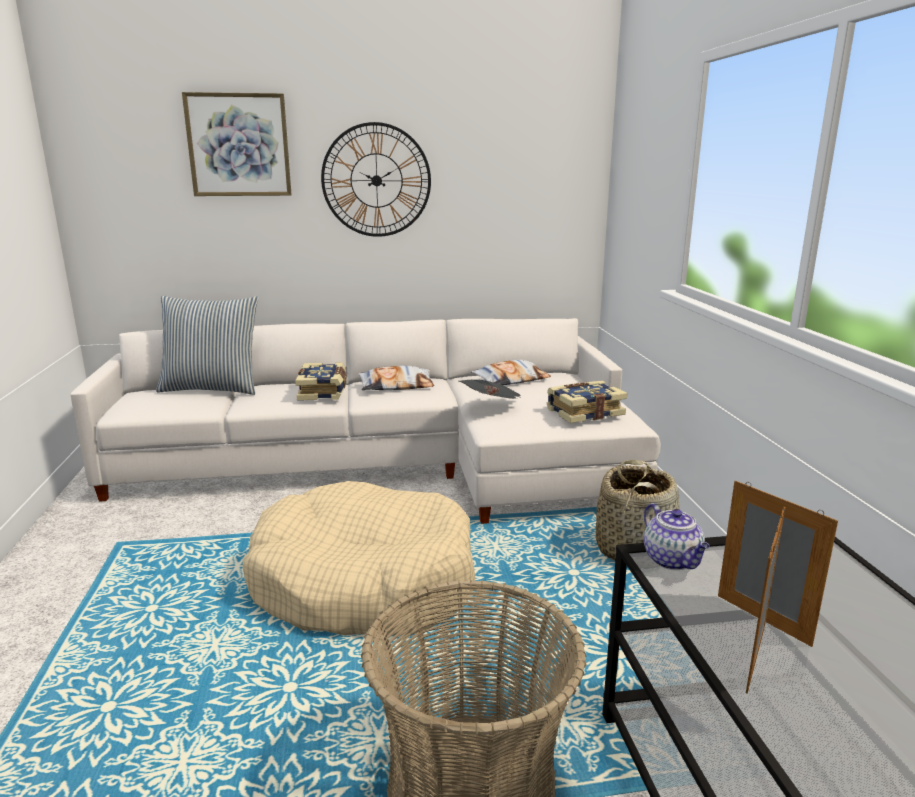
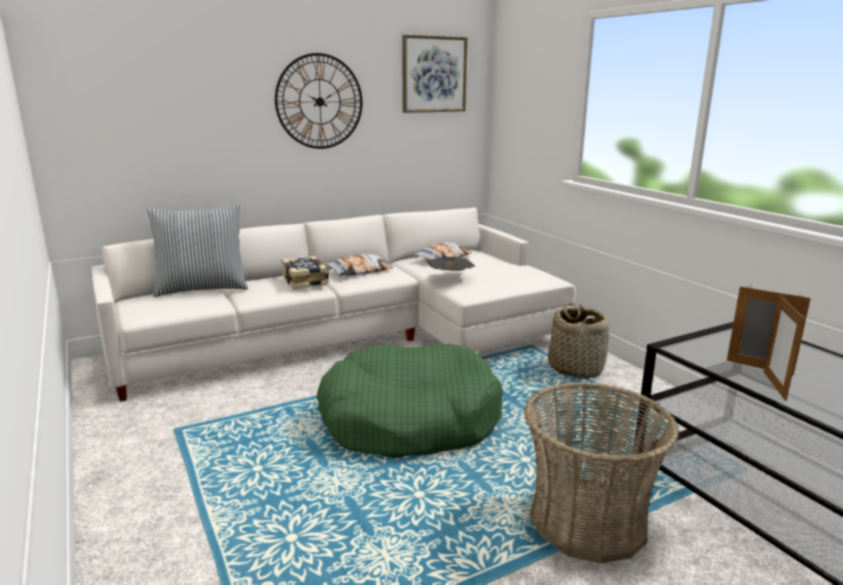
camera: 20 degrees left, 0 degrees up
picture [182,92,291,196] -> picture moved to [402,35,467,113]
beige dog bed [242,481,475,635] -> green dog bed [317,344,503,458]
book [547,381,627,423] -> none
teapot [644,503,710,570] -> none

